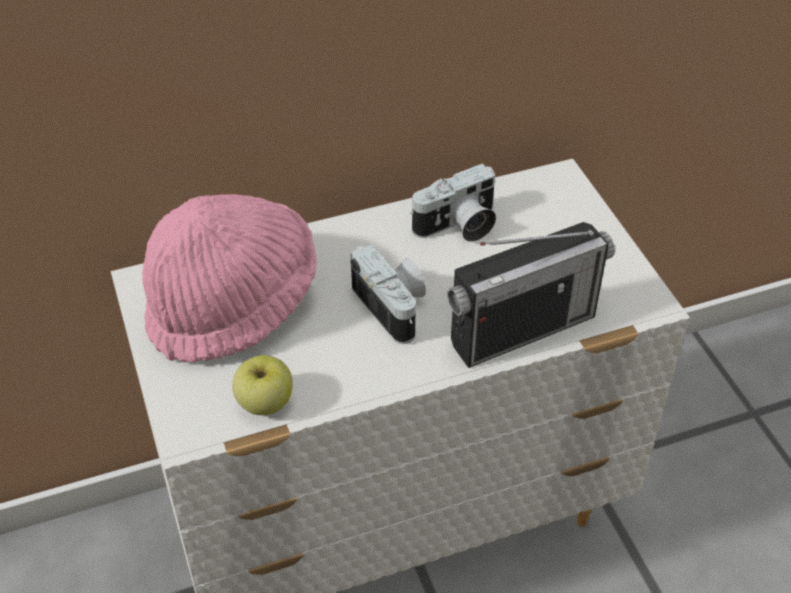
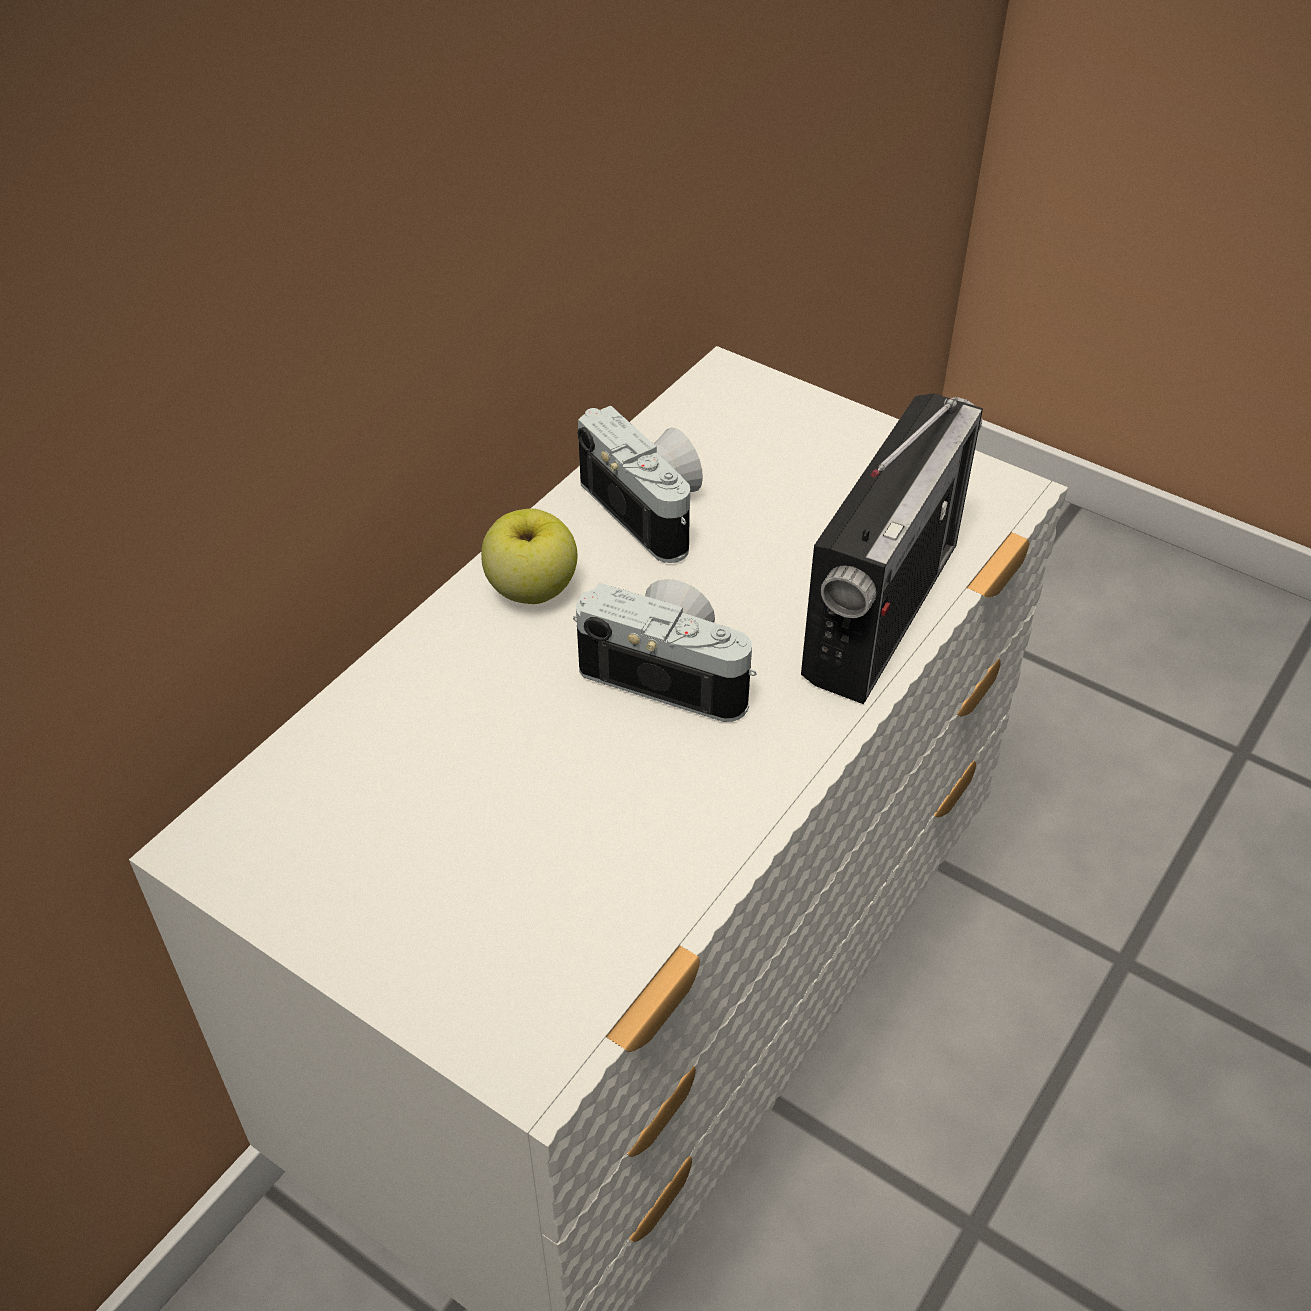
camera: 35 degrees left, 0 degrees up
pink hat [142,194,317,363] -> none
apple [232,355,293,415] -> apple moved to [481,509,578,604]
camera [410,164,496,242] -> camera turned 60 degrees counterclockwise [577,406,703,563]

